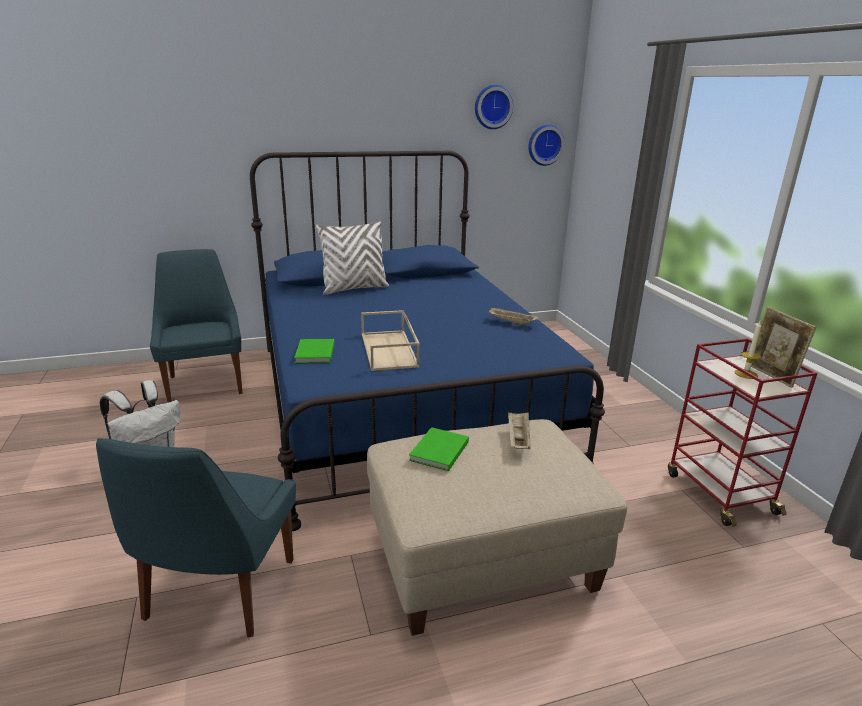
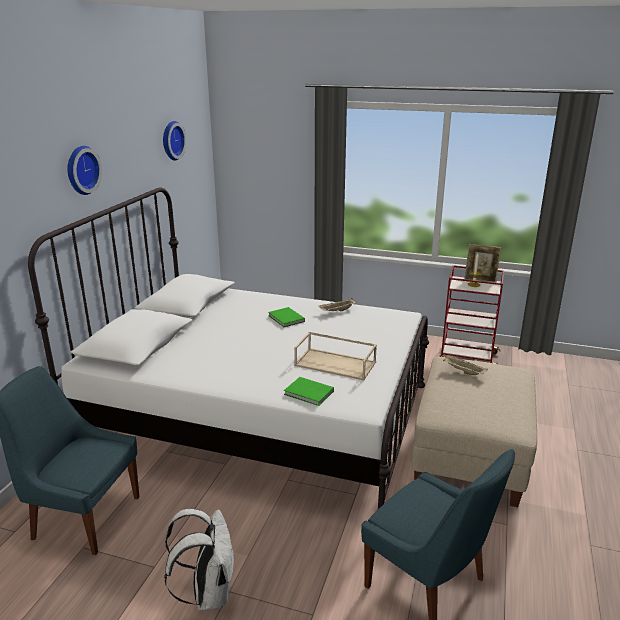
camera: 55 degrees left, 0 degrees up
blue bed [250,151,605,531] -> white bed [28,187,429,509]
white pillow [316,221,389,295] -> none
green book [409,427,469,471] -> green book moved to [268,307,305,327]
wall clock [528,124,564,166] -> wall clock moved to [67,146,102,195]

